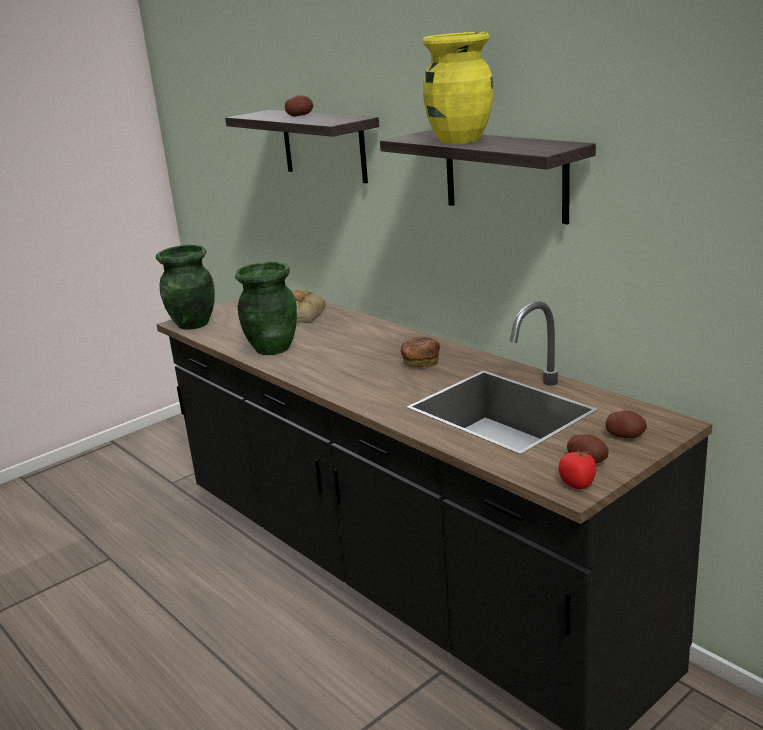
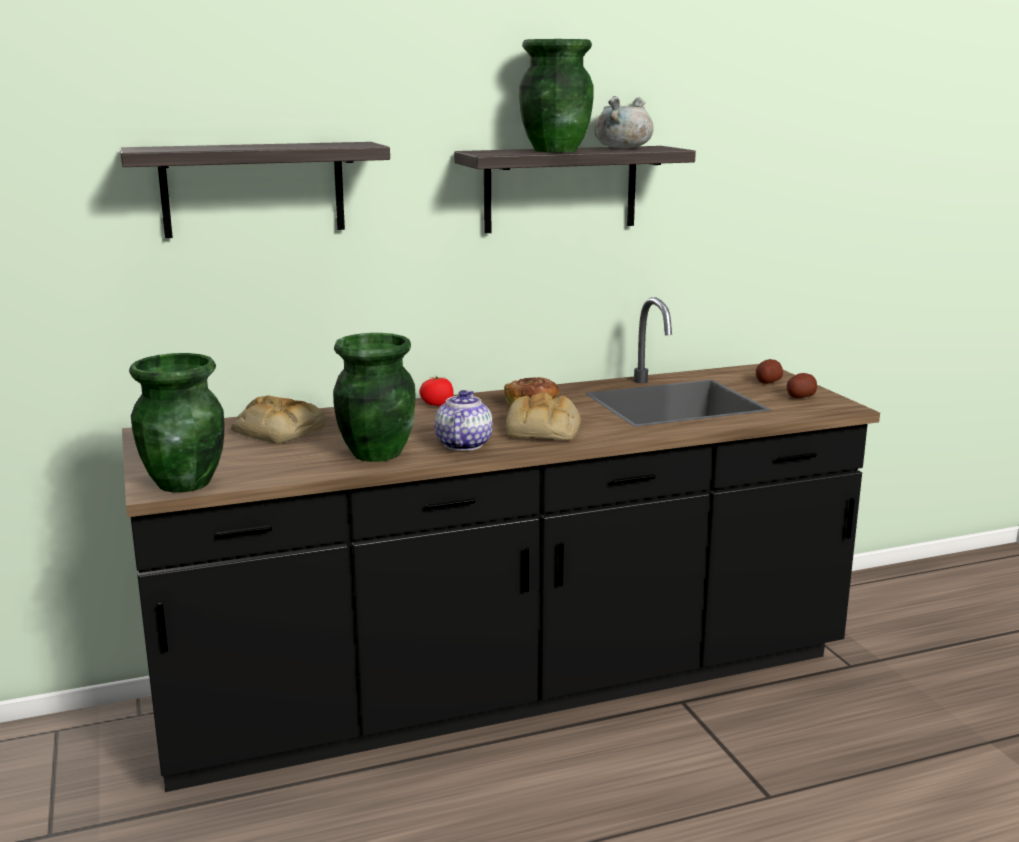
camera: 70 degrees left, 5 degrees down
potato [285,95,313,117] -> none
yellow vase [423,32,494,144] -> green vase [519,39,594,152]
tomato [558,450,596,489] -> tomato moved to [419,376,453,406]
none -> teapot [434,390,493,451]
none -> bread [506,392,581,440]
none -> grey cooking pot [595,96,654,148]

